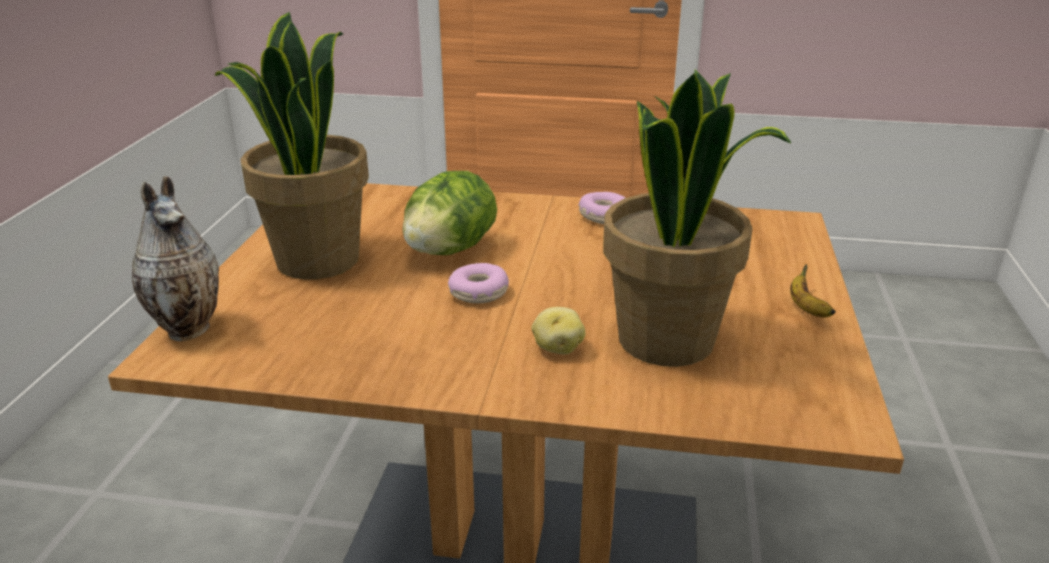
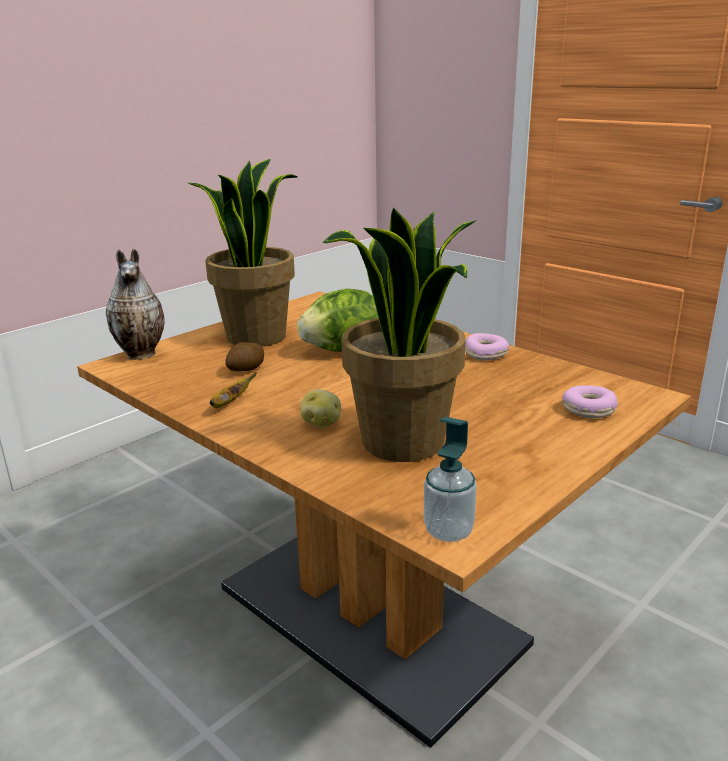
camera: 35 degrees right, 5 degrees down
donut [448,263,509,303] -> donut moved to [562,385,618,418]
banana [790,264,836,318] -> banana moved to [209,372,257,408]
none -> potato [225,342,264,371]
none -> soap dispenser [424,417,477,542]

